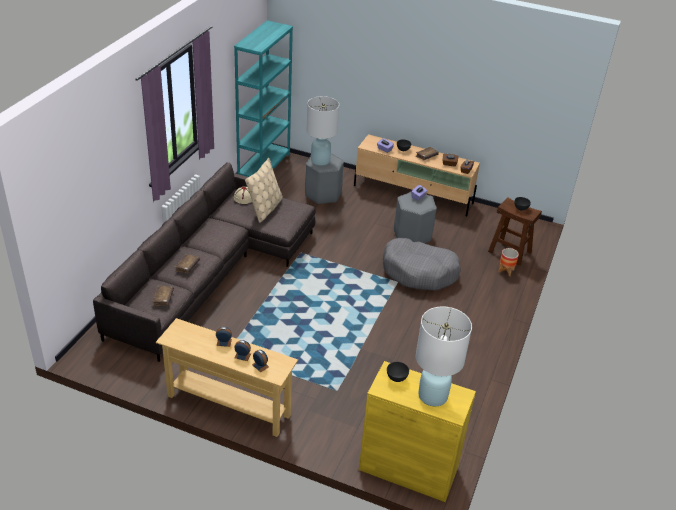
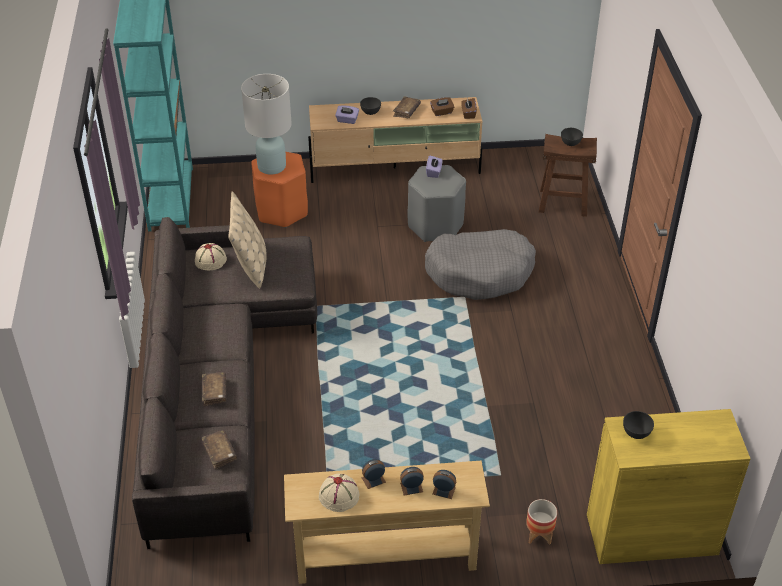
camera: 25 degrees left, 5 degrees up
grey stool [305,153,344,204] -> orange stool [251,152,308,228]
white table lamp [416,307,472,406] -> none
planter [498,248,519,276] -> planter moved to [526,499,557,545]
none -> beige hat [319,474,359,512]

